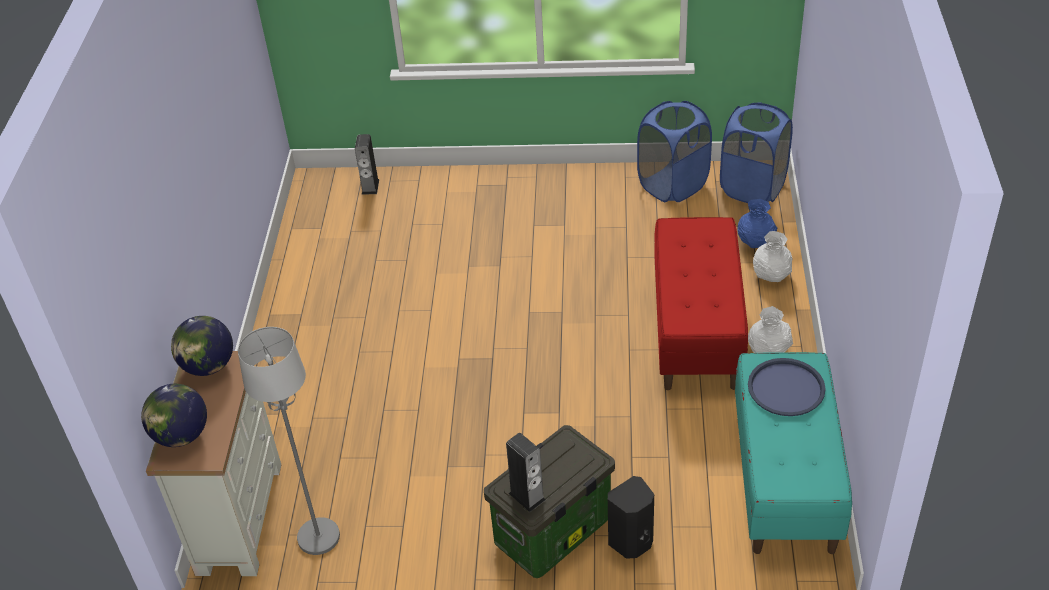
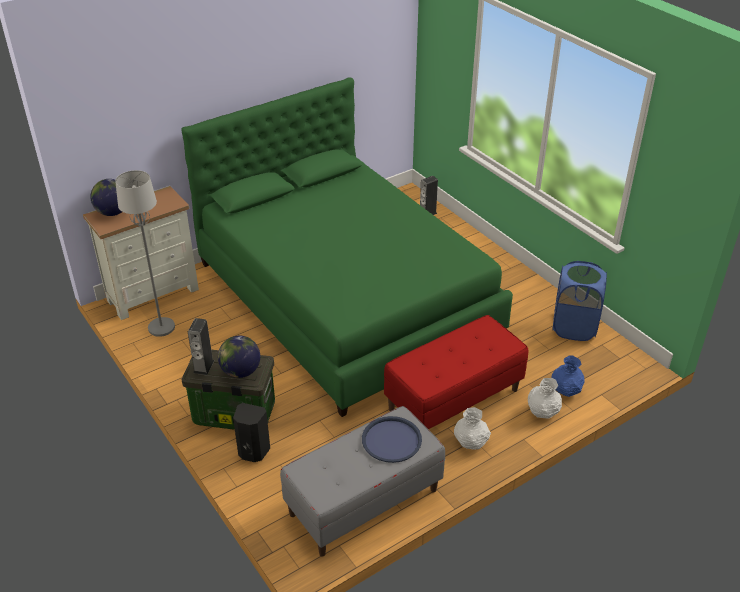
camera: 50 degrees right, 5 degrees down
globe [171,316,233,376] -> globe moved to [218,336,260,378]
blue laundry basket [720,102,793,203] -> none
turquoise bench [735,352,852,554] -> grey bench [280,406,445,557]
none -> green bed [181,78,513,417]

